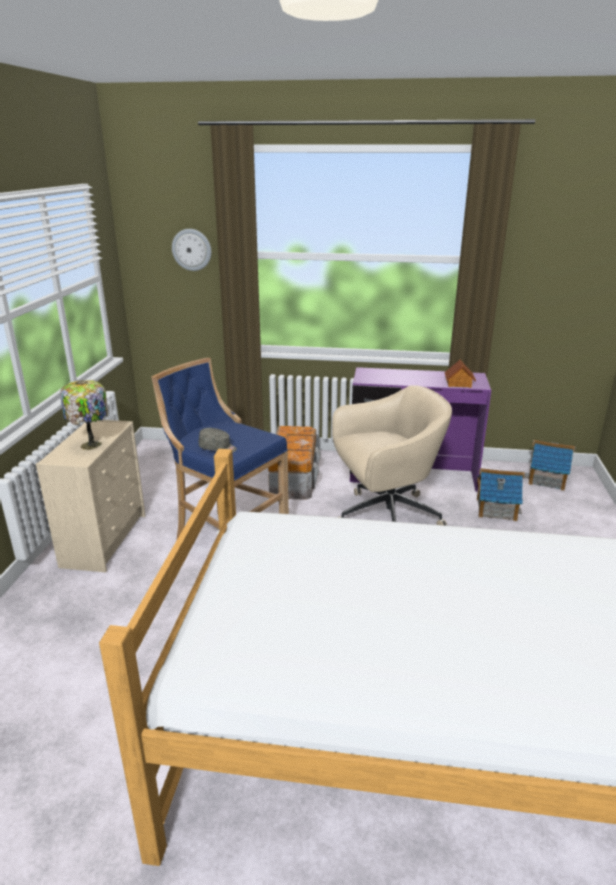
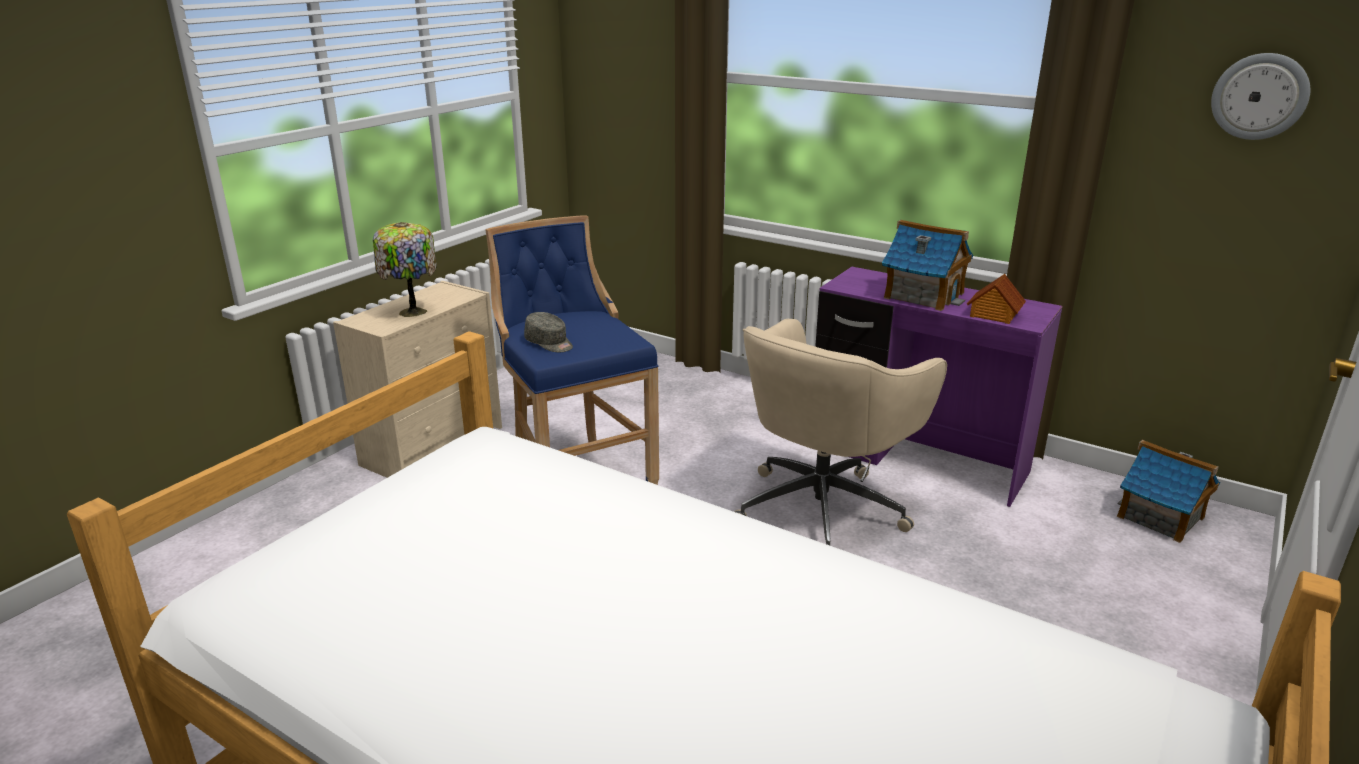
camera: 25 degrees right, 0 degrees up
wall clock [172,229,211,271] -> wall clock moved to [1211,53,1310,140]
storage box [268,426,321,500] -> none
beige office chair [332,385,452,526] -> beige office chair turned 120 degrees clockwise [734,319,947,545]
toy house [477,468,525,521] -> toy house moved to [882,220,973,311]

